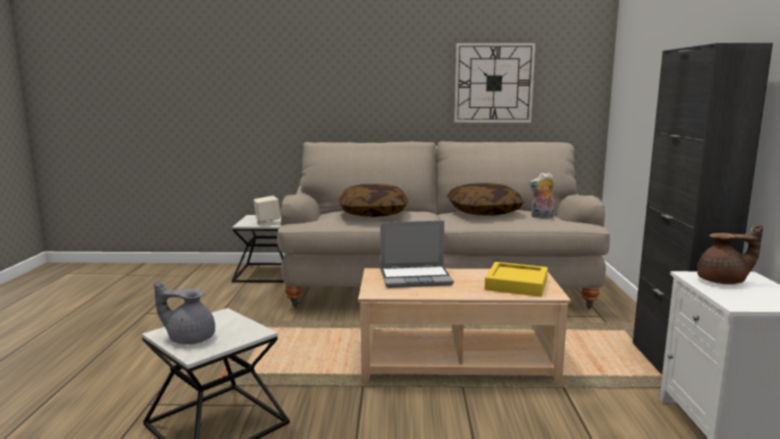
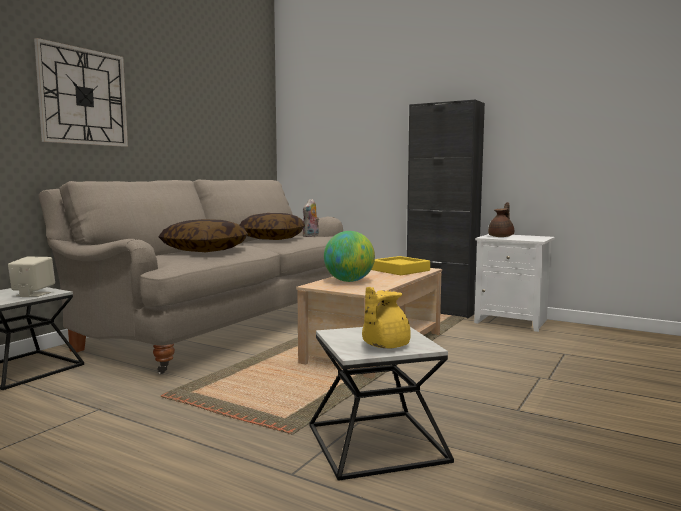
camera: 60 degrees left, 5 degrees down
grey teapot [154,281,215,344] -> yellow teapot [362,287,411,348]
laptop [380,220,454,288] -> globe [324,231,375,282]
wall clock [454,43,536,123] -> wall clock moved to [34,38,128,147]

